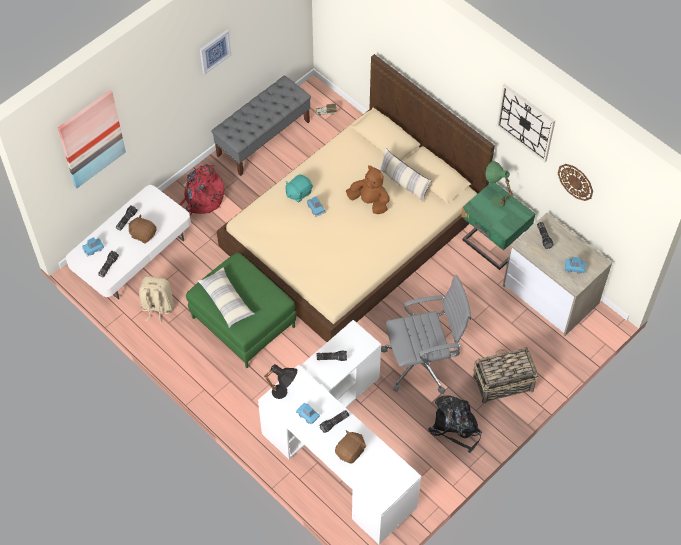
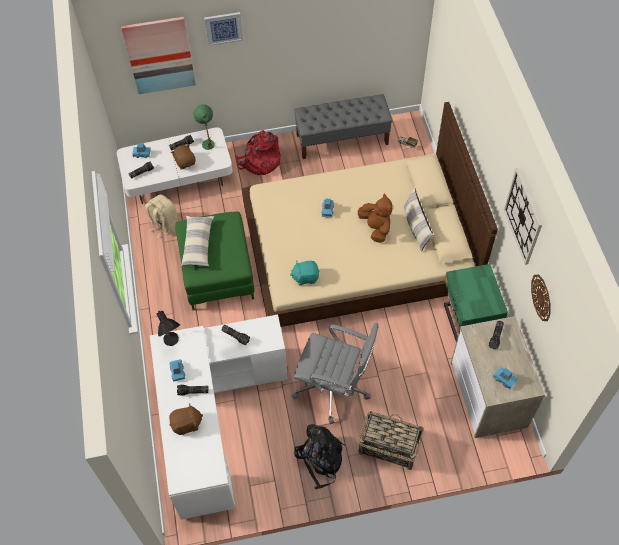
camera: 35 degrees right, 0 degrees up
picture [200,30,231,75] -> picture moved to [204,12,243,46]
turquoise plush toy [285,174,313,202] -> turquoise plush toy moved to [290,260,320,285]
green table lamp [486,161,513,208] -> green table lamp moved to [193,105,215,150]

